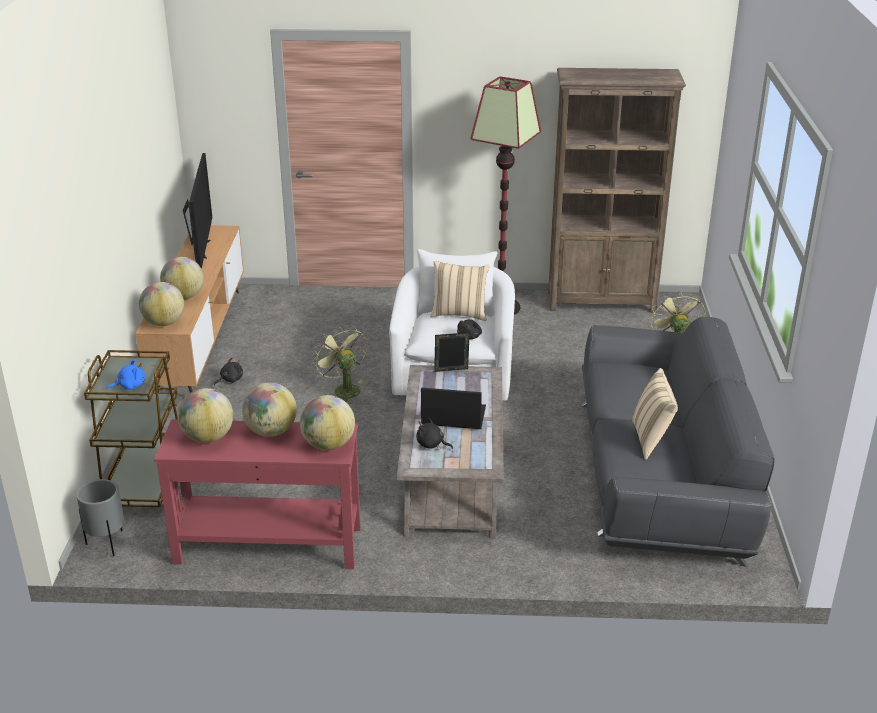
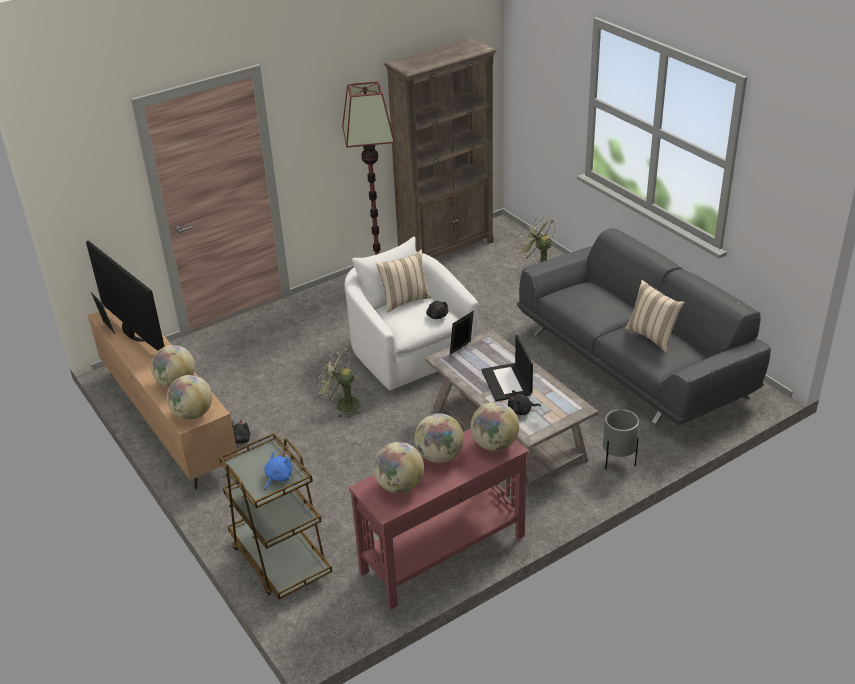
camera: 35 degrees left, 5 degrees up
grey planter [76,479,124,556] -> grey planter moved to [603,409,639,470]
laptop [421,388,486,429] -> laptop turned 75 degrees counterclockwise [481,335,533,401]

